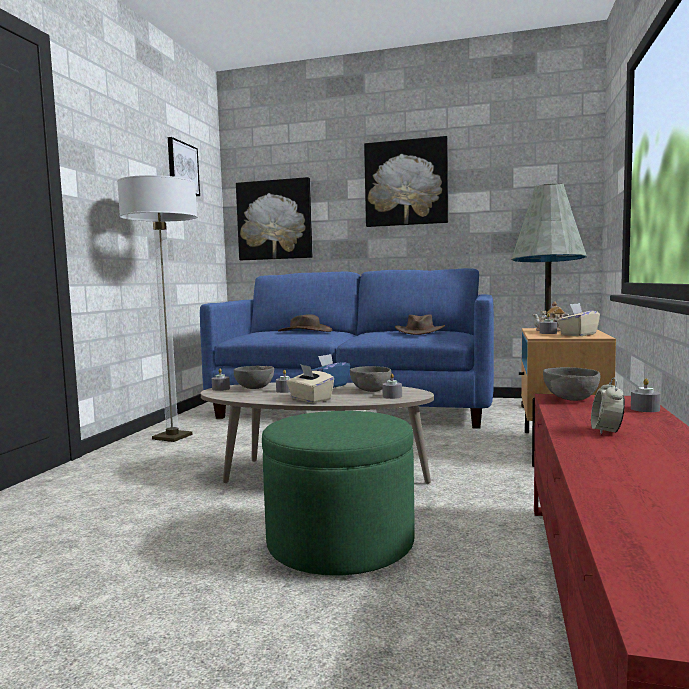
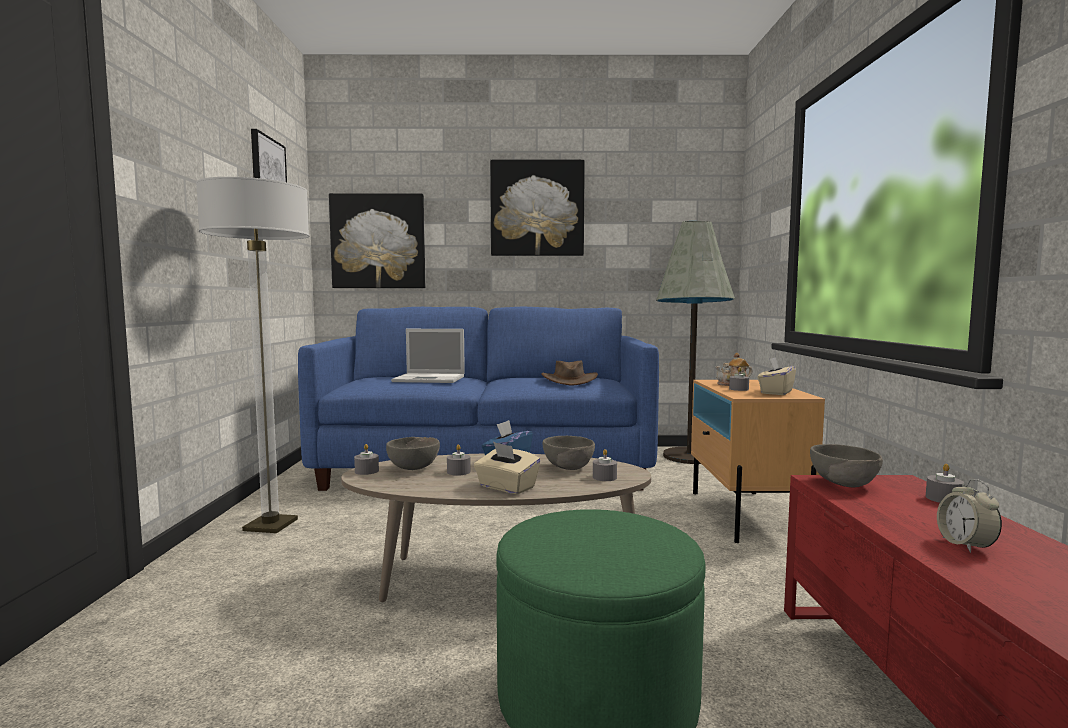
camera: 15 degrees left, 0 degrees up
brown hat [278,314,332,332] -> laptop [391,329,465,383]

